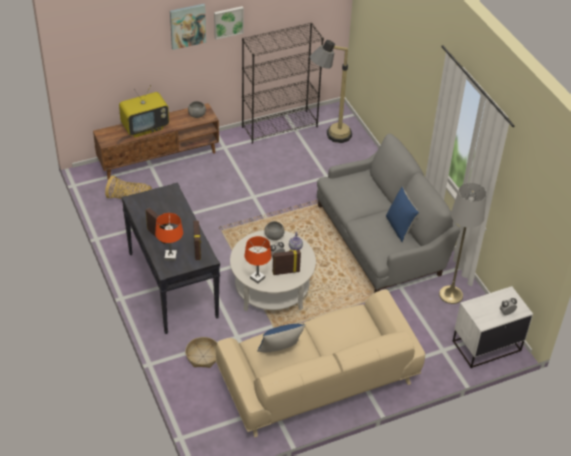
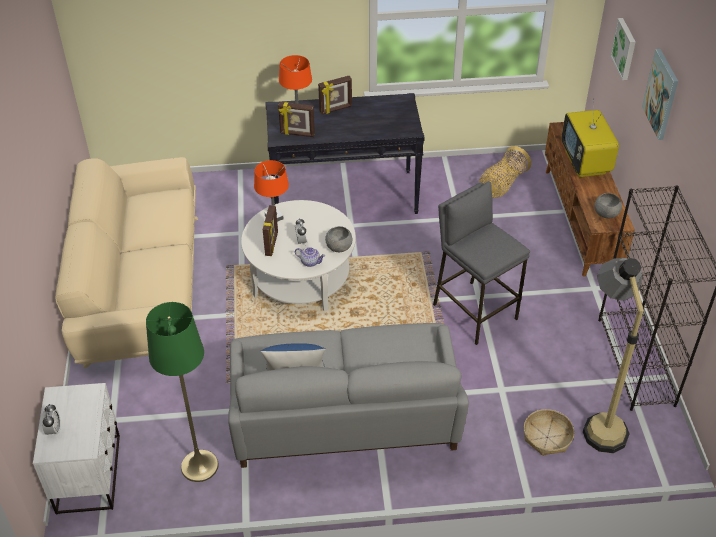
camera: 110 degrees right, 0 degrees up
basket [185,337,217,368] -> basket moved to [524,409,575,456]
picture [214,6,244,40] -> picture moved to [610,18,636,80]
blue pillow [257,324,305,352] -> none
grey floor lamp [439,183,487,304] -> green floor lamp [146,302,219,482]
none -> grey stool [433,181,530,345]

